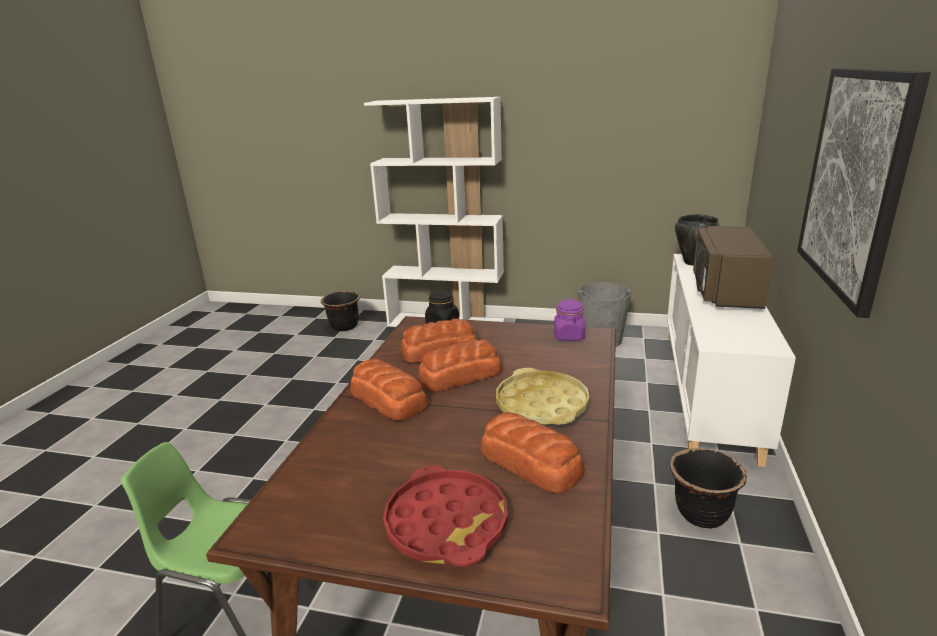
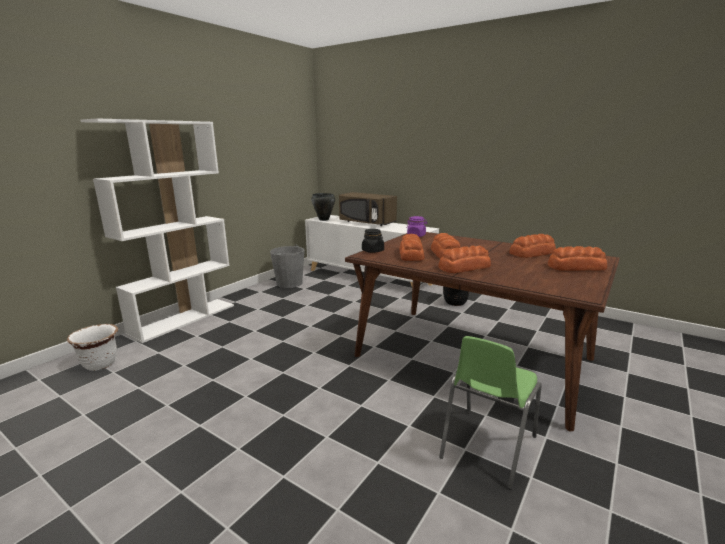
camera: 70 degrees left, 5 degrees down
black planter [321,291,360,331] -> white planter [67,324,118,371]
red tray [383,465,508,567] -> bread [548,246,607,271]
yellow tray [496,368,590,425] -> none
picture [797,68,931,318] -> none

